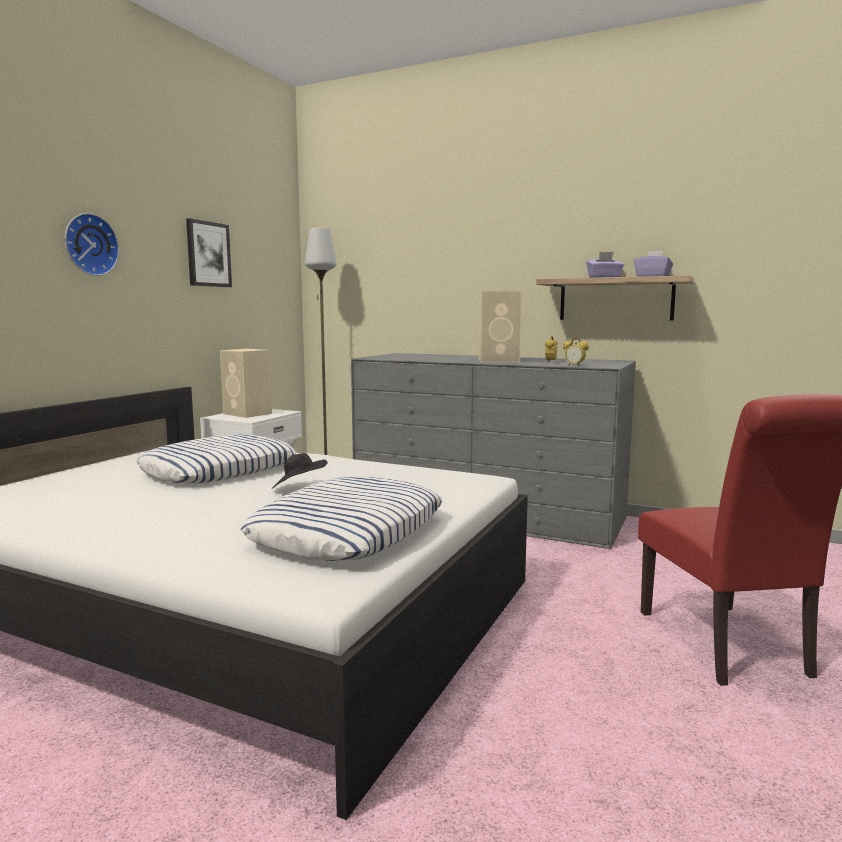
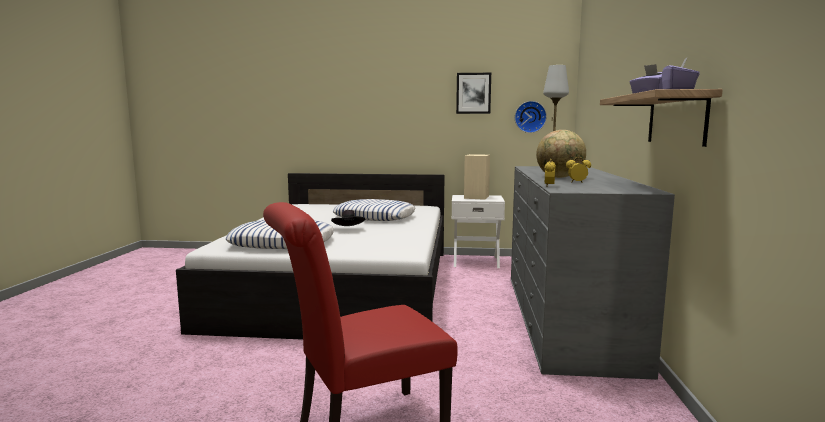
camera: 70 degrees right, 0 degrees up
wall clock [65,213,119,276] -> wall clock moved to [515,101,547,133]
beige speaker [479,291,522,362] -> globe [536,130,586,178]

